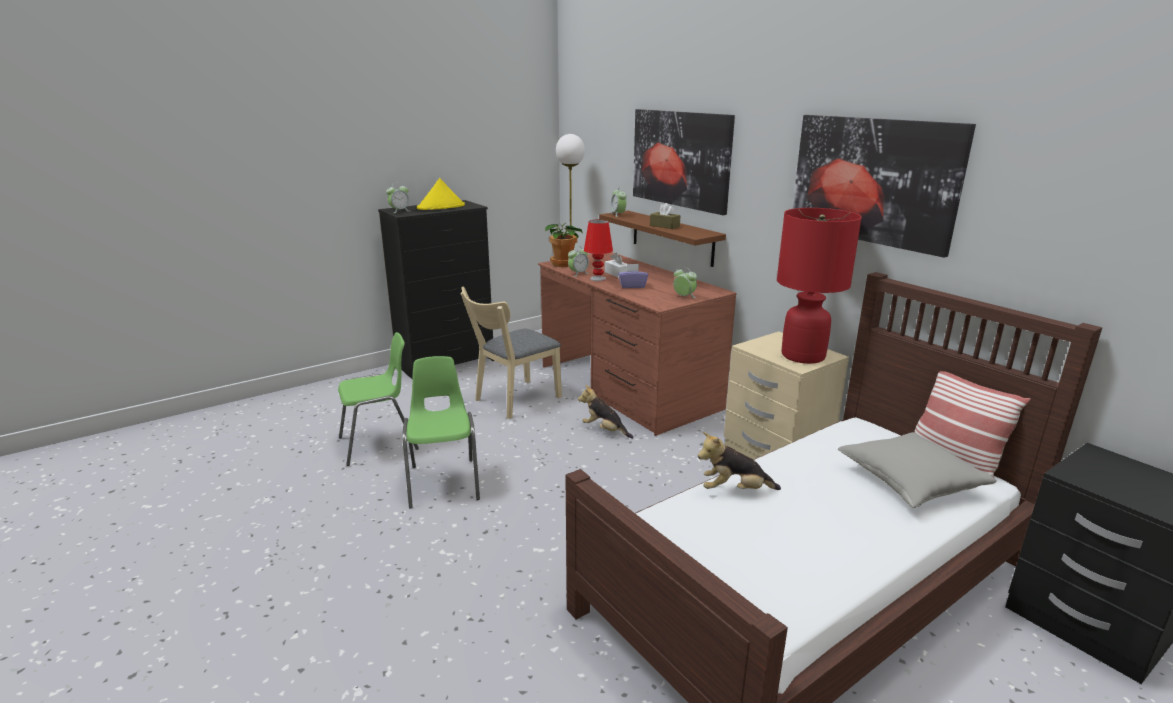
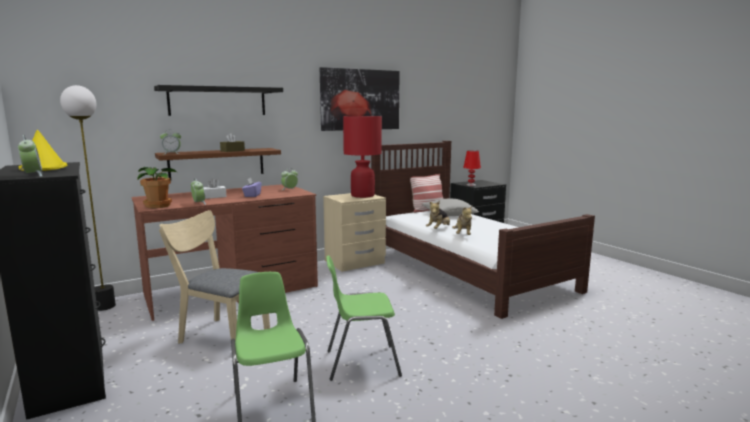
camera: 85 degrees left, 10 degrees down
beige chair [460,286,562,419] -> beige chair turned 150 degrees clockwise [159,210,270,343]
plush toy [578,384,634,439] -> plush toy moved to [426,201,450,229]
red table lamp [584,220,613,281] -> red table lamp moved to [463,150,481,186]
picture [633,109,735,215] -> black shelf [154,85,283,116]

